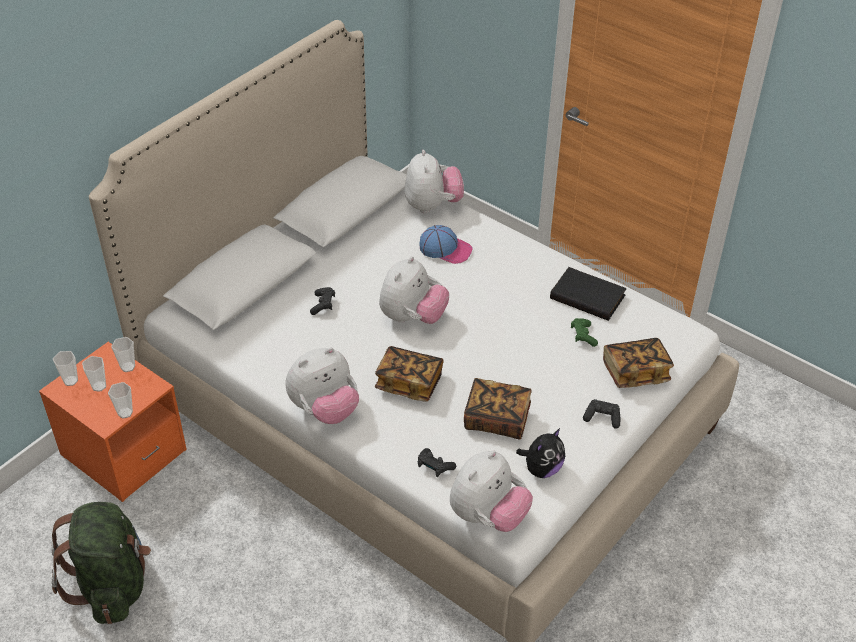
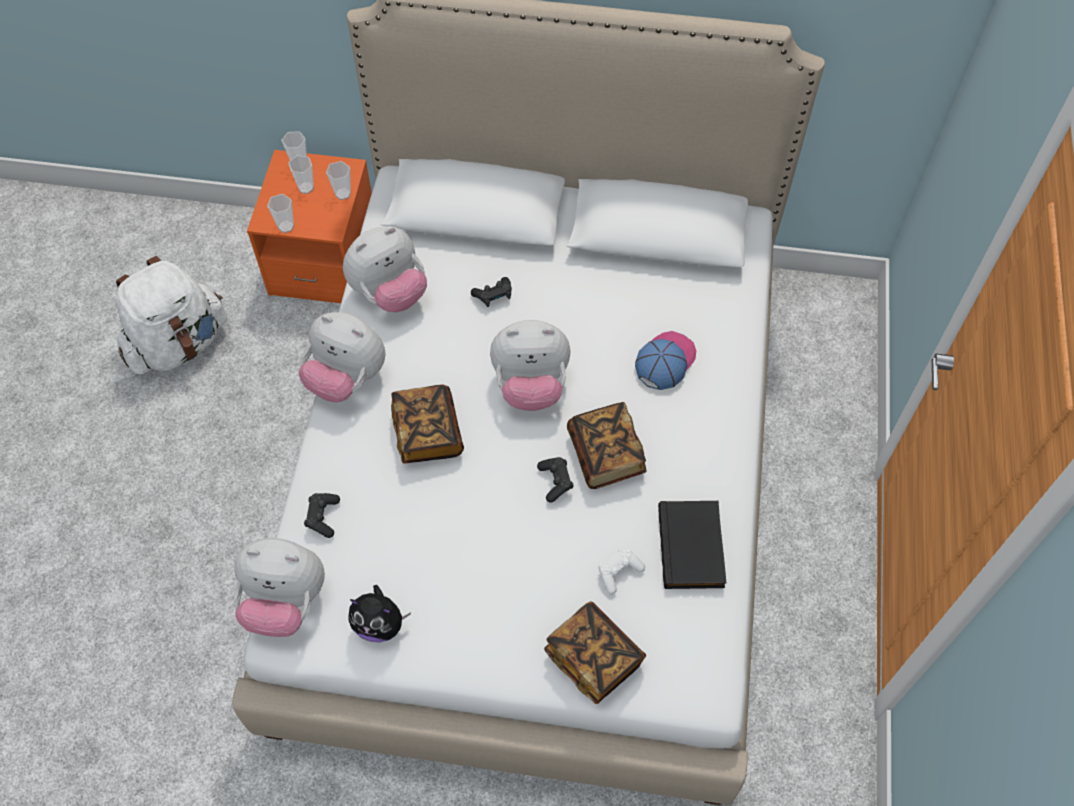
camera: 60 degrees right, 15 degrees up
green backpack [51,502,151,624] -> white backpack [116,256,228,374]
plush toy [405,150,464,213] -> plush toy moved to [343,226,427,312]
cap [419,225,473,264] -> cap turned 135 degrees counterclockwise [635,331,696,390]
book [464,378,532,440] -> book moved to [567,402,647,489]
green game controller [571,318,598,347] -> white game controller [598,548,645,595]
black game controller [583,399,620,429] -> black game controller moved to [537,457,573,503]

